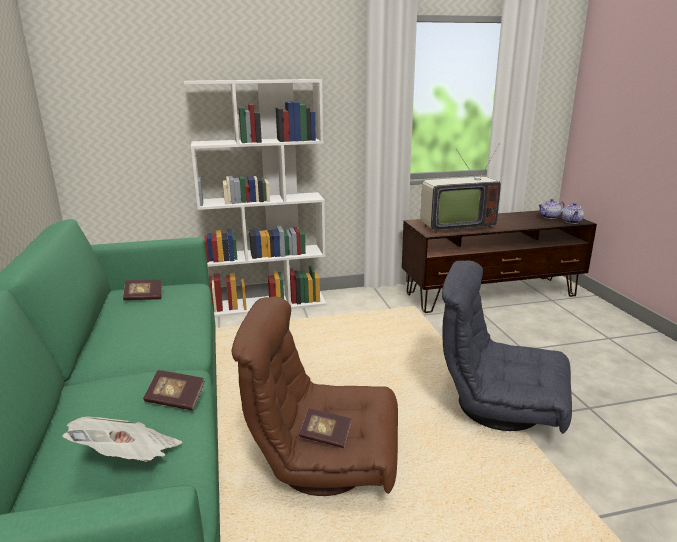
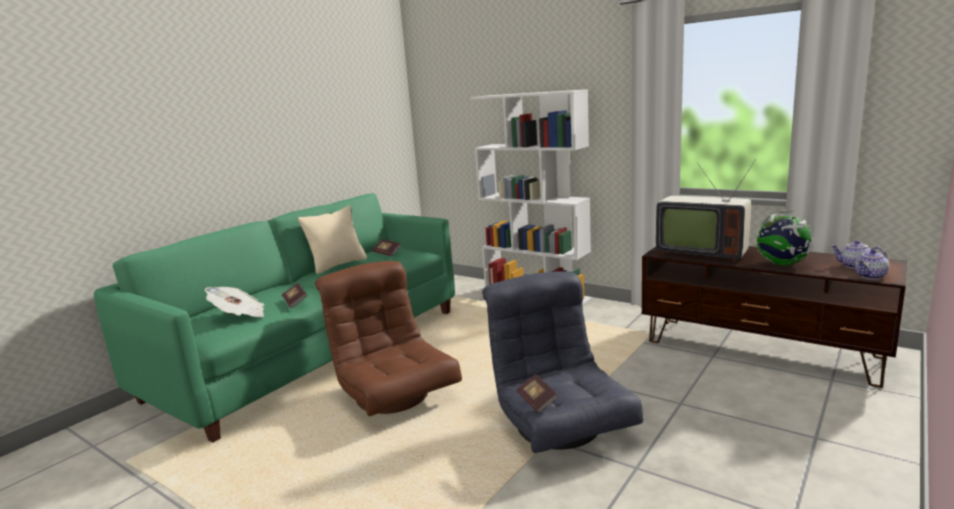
camera: 50 degrees right, 5 degrees down
book [299,408,351,448] -> book moved to [517,374,558,413]
none -> beige pillow [298,206,367,274]
none -> globe [755,210,812,265]

